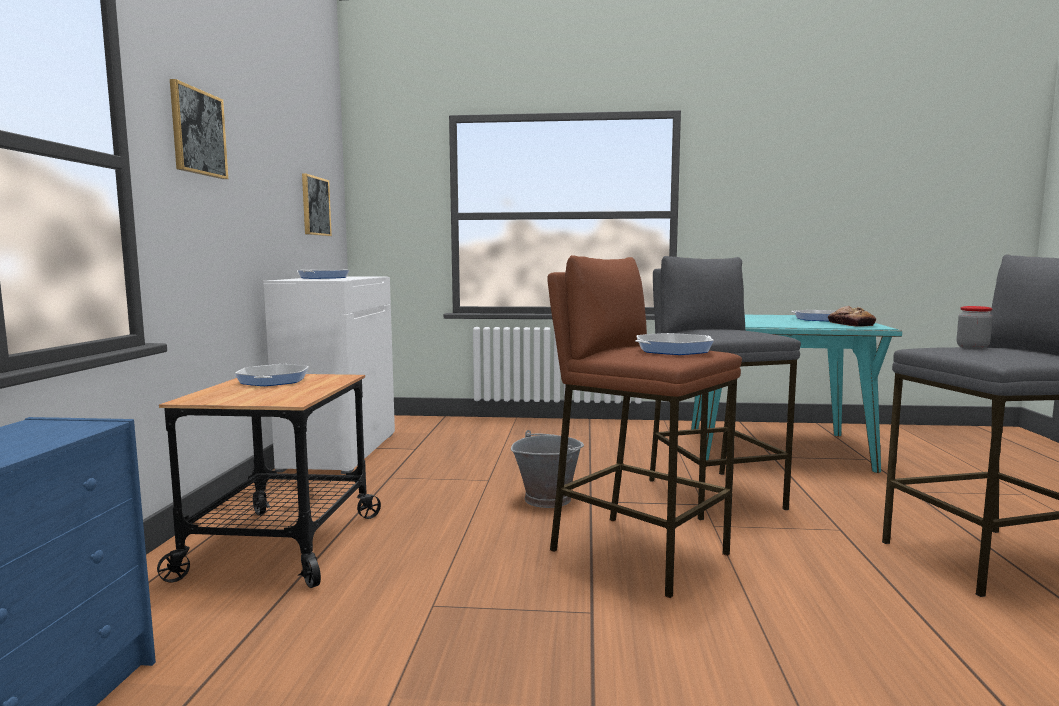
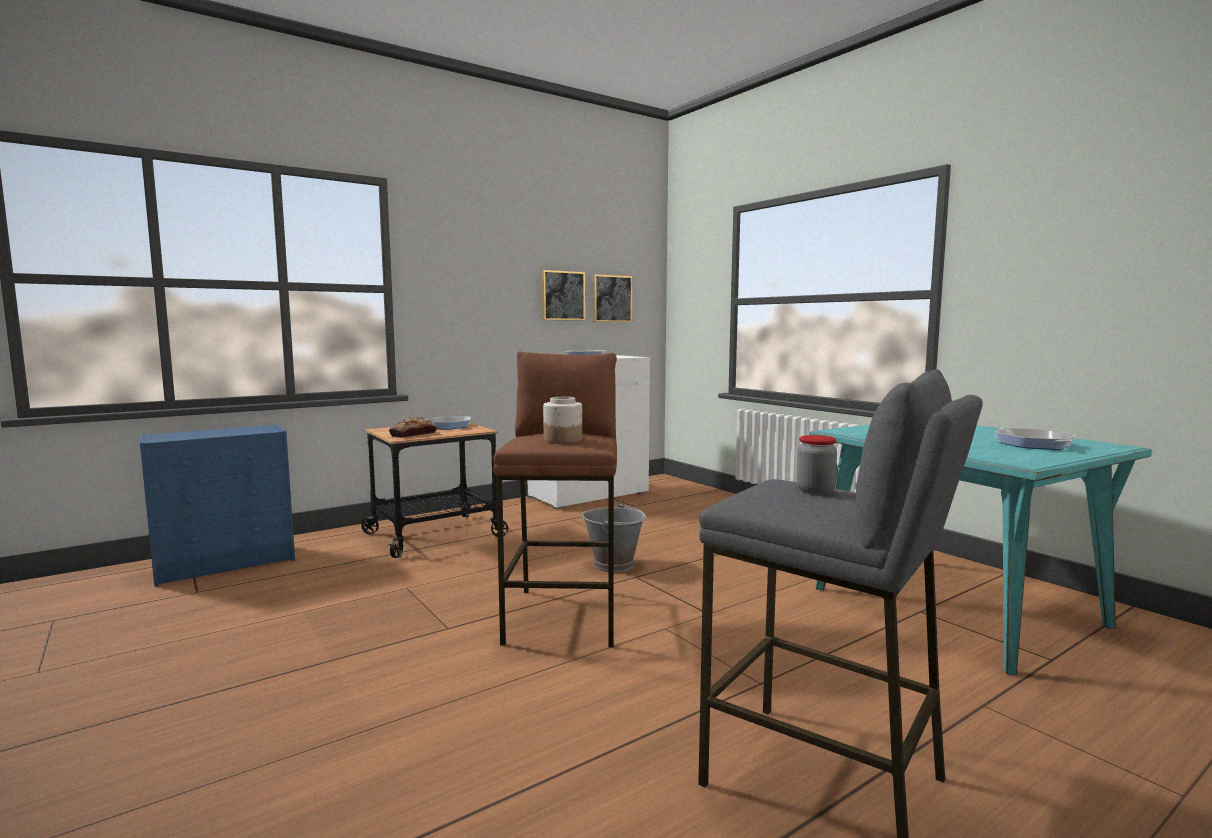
camera: 50 degrees right, 0 degrees up
picture [170,79,228,179] -> picture moved to [542,270,585,320]
frying pan [636,333,714,355] -> jar [543,397,582,443]
grey stool [649,256,801,520] -> none
bread [828,306,876,327] -> bread moved to [389,417,437,438]

